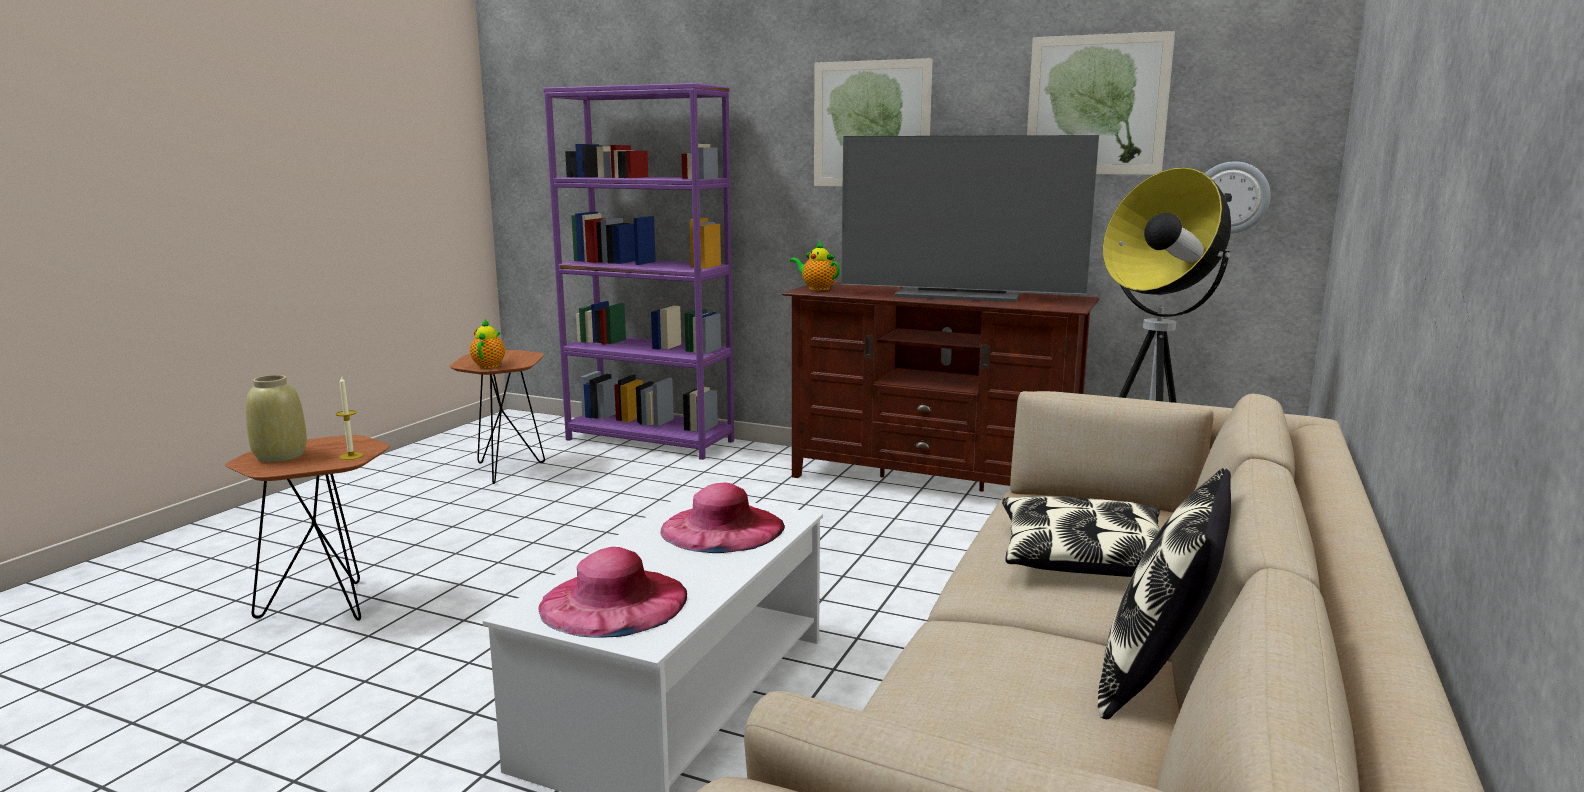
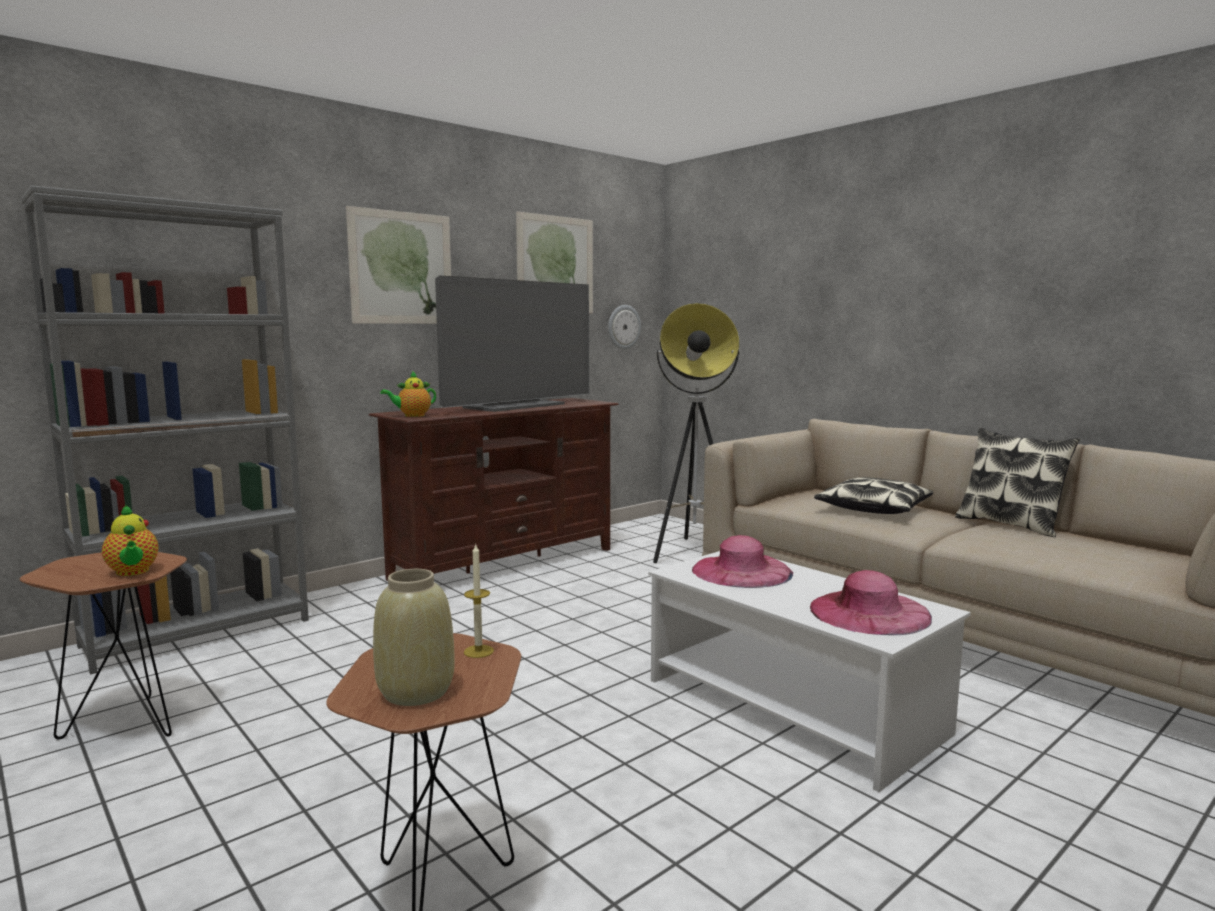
camera: 65 degrees left, 5 degrees down
teapot [470,318,505,368] -> teapot turned 150 degrees counterclockwise [102,504,158,576]
purple bookcase [543,83,734,460] -> grey bookcase [22,185,309,674]

